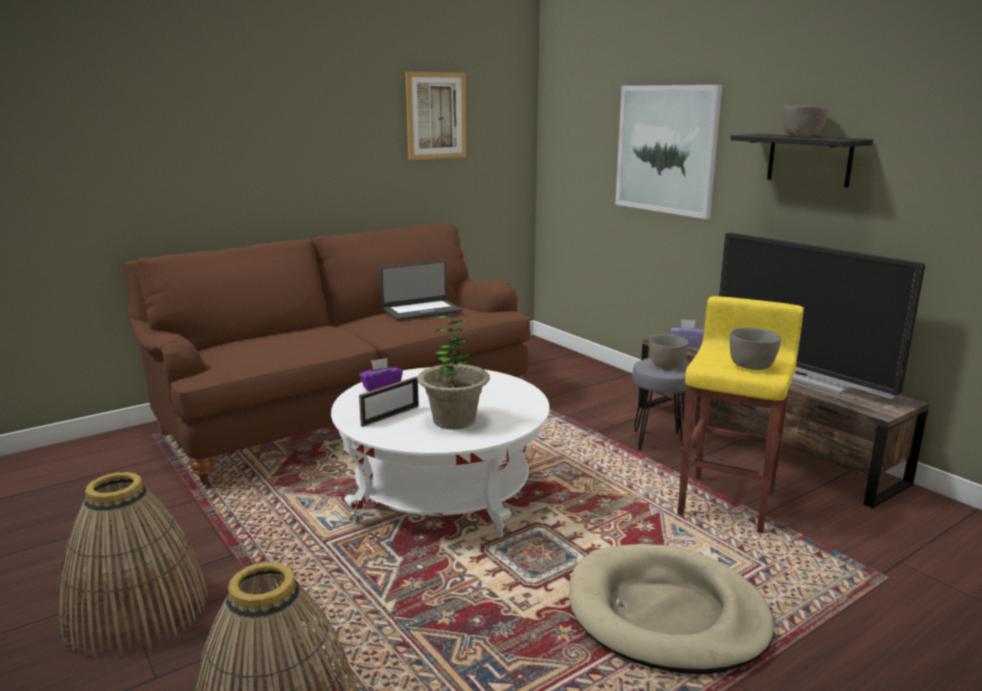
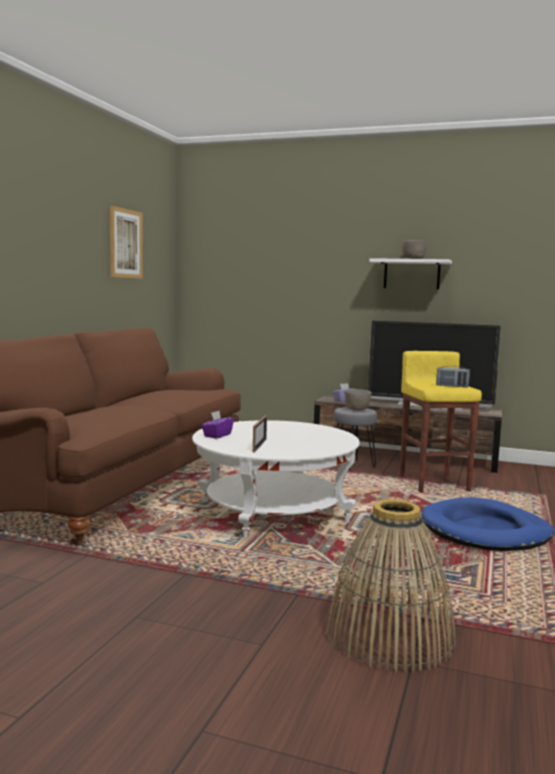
camera: 35 degrees left, 10 degrees down
basket [58,472,208,659] -> none
laptop [381,261,462,320] -> none
potted plant [417,314,490,429] -> none
beige dog bed [569,544,774,674] -> blue dog bed [421,497,554,551]
picture [615,85,722,219] -> none
grey bowl [730,328,781,370] -> radio [436,366,470,388]
black shelf [731,134,873,188] -> white shelf [369,258,452,290]

